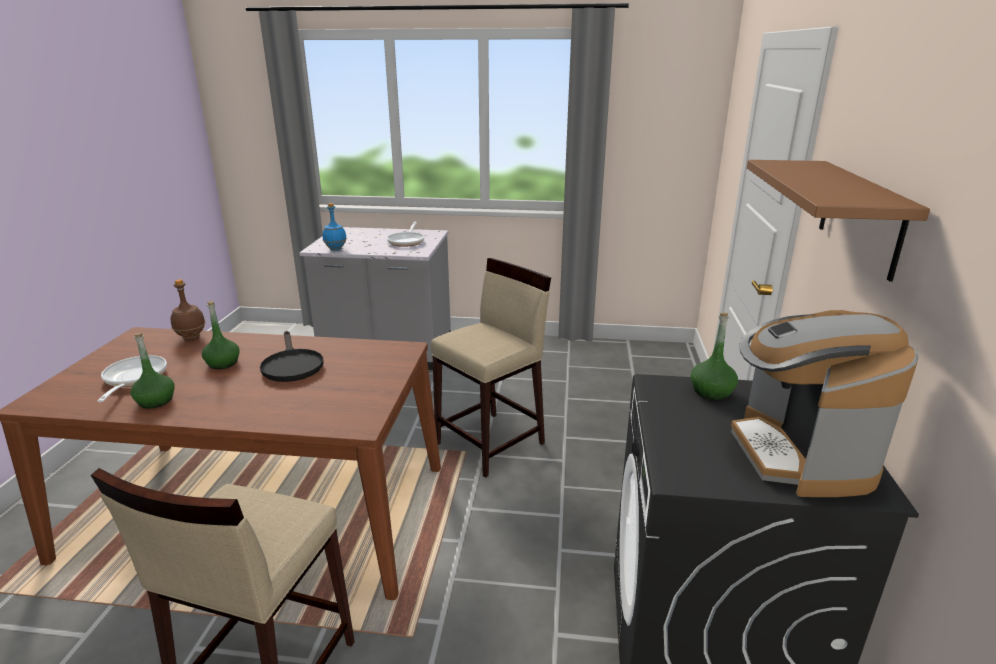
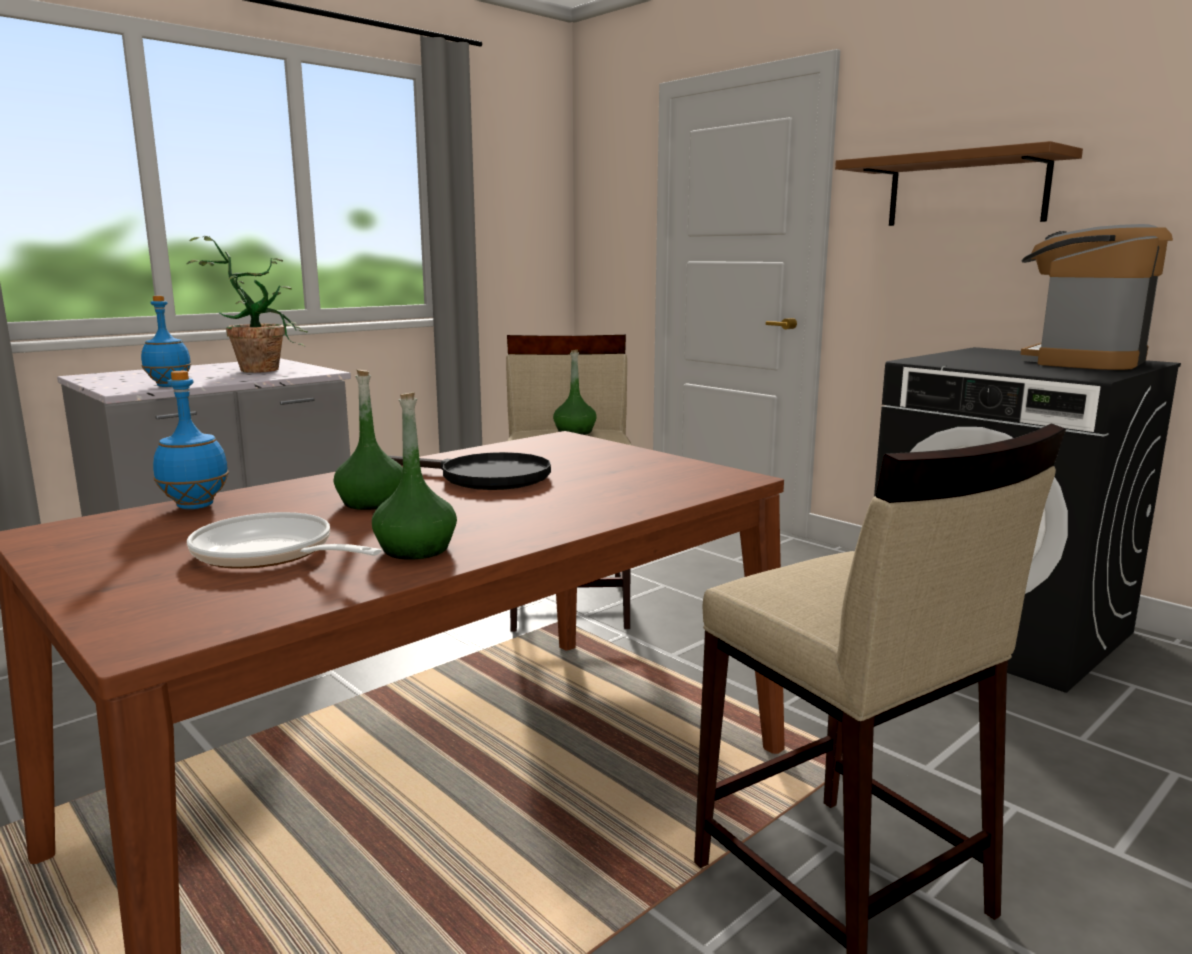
camera: 50 degrees left, 10 degrees down
brown bottle [171,279,205,340] -> blue bottle [153,371,229,509]
frying pan [387,222,425,247] -> potted plant [186,236,308,373]
green bottle [691,313,738,400] -> green bottle moved to [553,349,596,435]
coffee machine [731,310,918,497] -> coffee machine turned 90 degrees clockwise [1021,224,1173,370]

